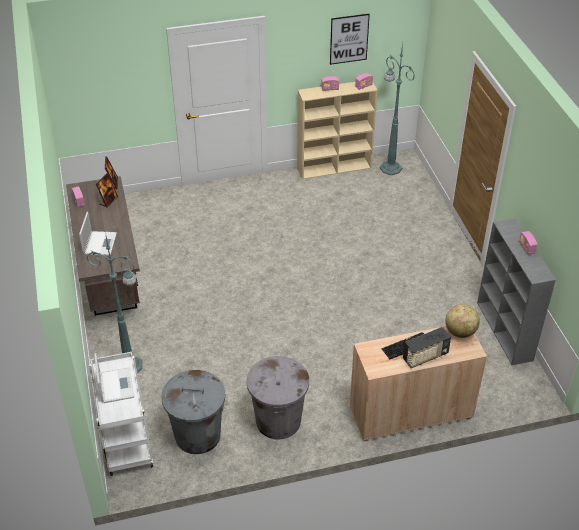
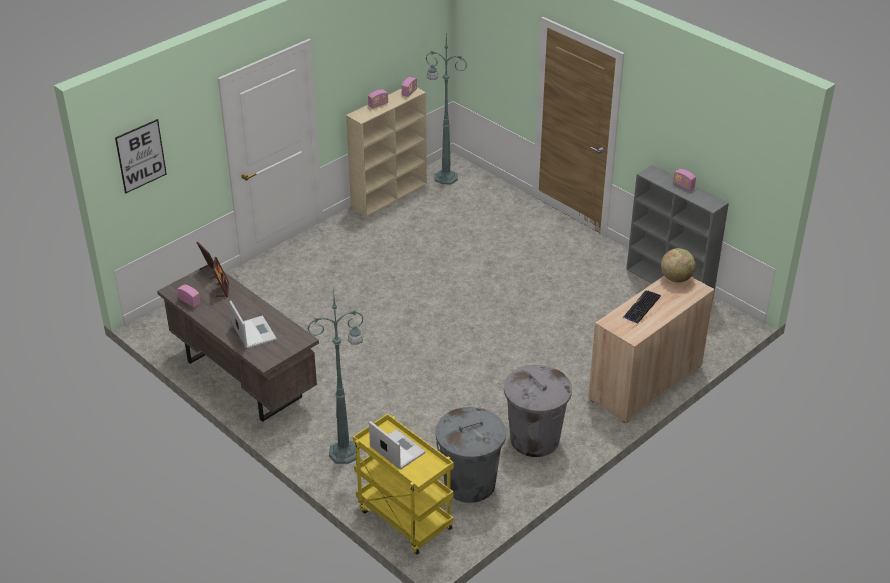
camera: 30 degrees left, 5 degrees down
white cart [89,352,154,476] -> yellow cart [353,414,454,555]
picture [330,14,370,65] -> picture moved to [115,119,167,193]
radio [403,327,451,368] -> none

